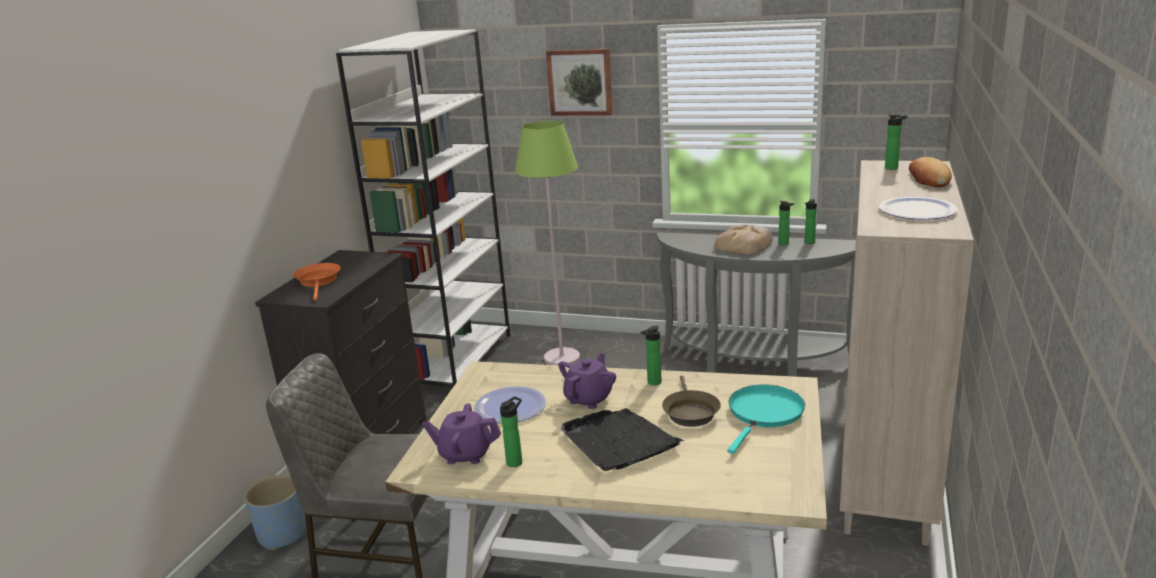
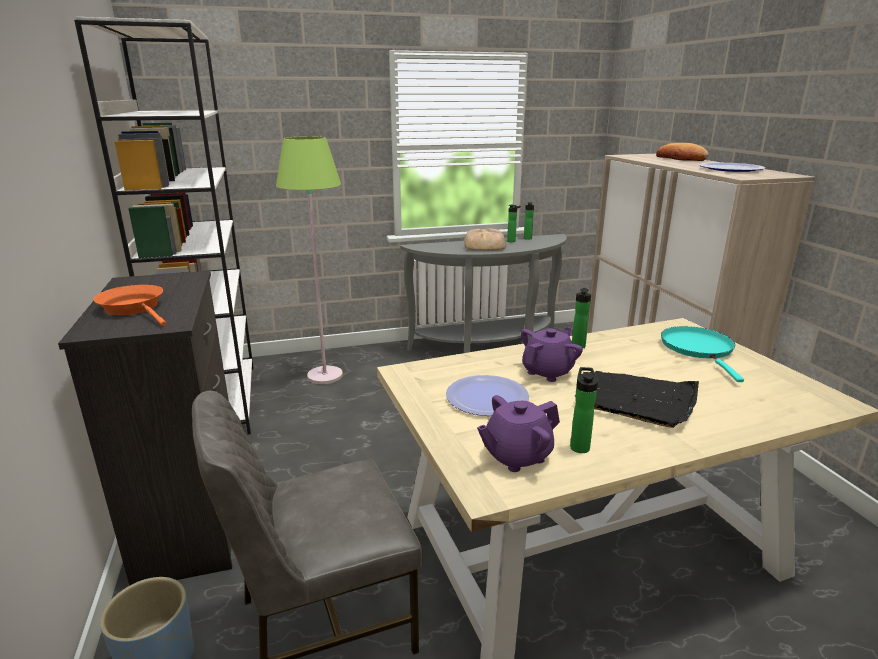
camera: 35 degrees left, 0 degrees up
picture [546,49,612,115] -> none
purple teapot [558,353,616,409] -> purple teapot turned 45 degrees clockwise [521,327,583,382]
brown frying pan [662,375,721,427] -> none
bottle [885,114,908,170] -> none

